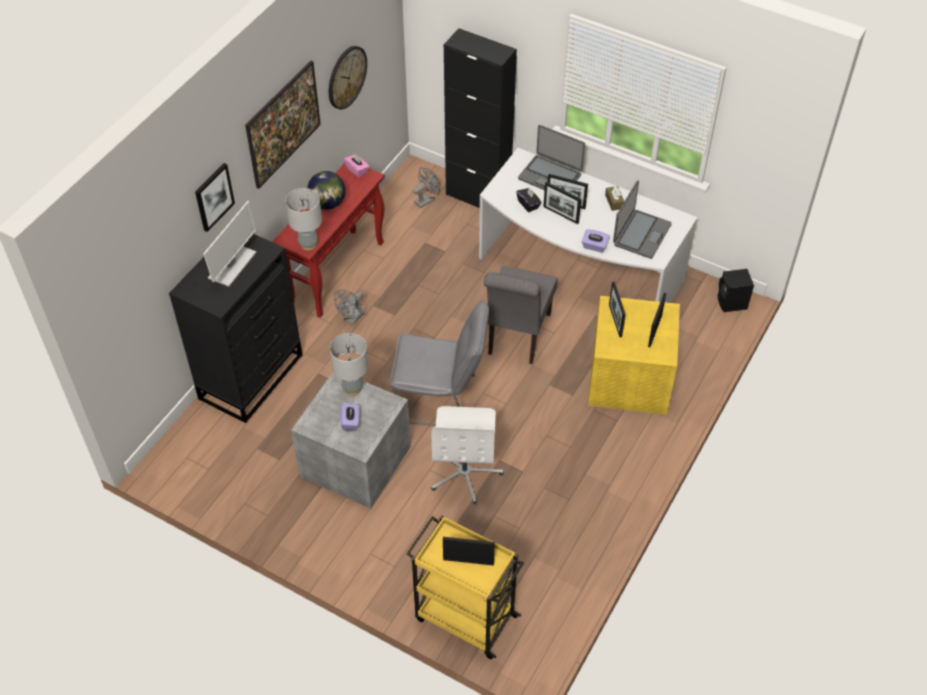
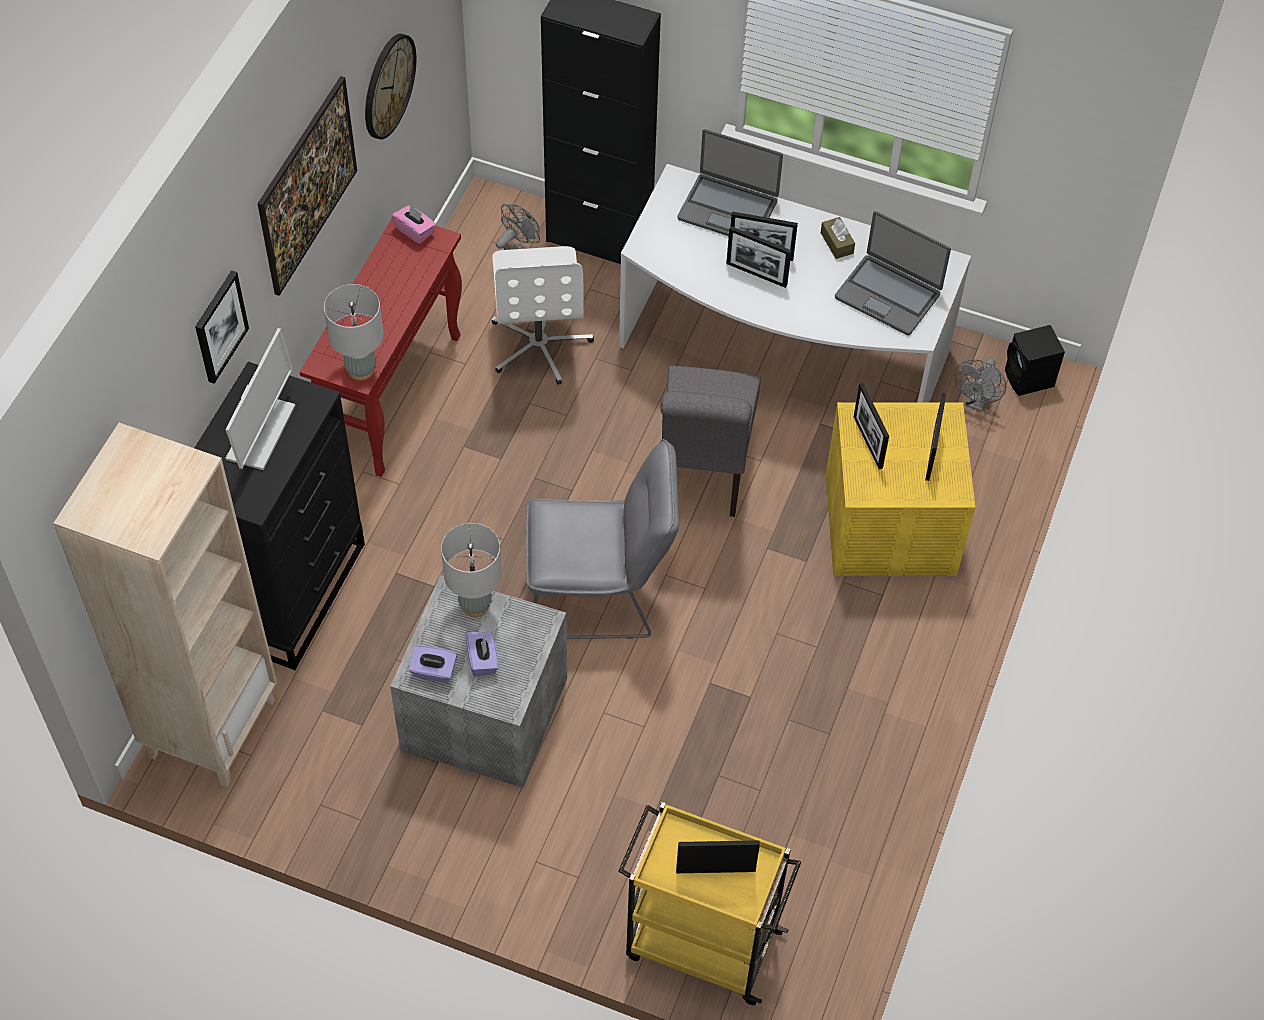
camera: 10 degrees left, 5 degrees up
globe [307,171,346,210] -> none
grey fan [334,289,365,325] -> grey fan moved to [954,358,1006,412]
white office chair [431,406,504,504] -> white office chair moved to [492,246,594,385]
black tissue box [516,188,541,212] -> none
purple tissue box [582,230,610,252] -> purple tissue box moved to [409,645,457,683]
laptop [613,180,672,259] -> laptop turned 105 degrees clockwise [835,211,951,335]
none -> beige bookcase [53,423,277,787]

